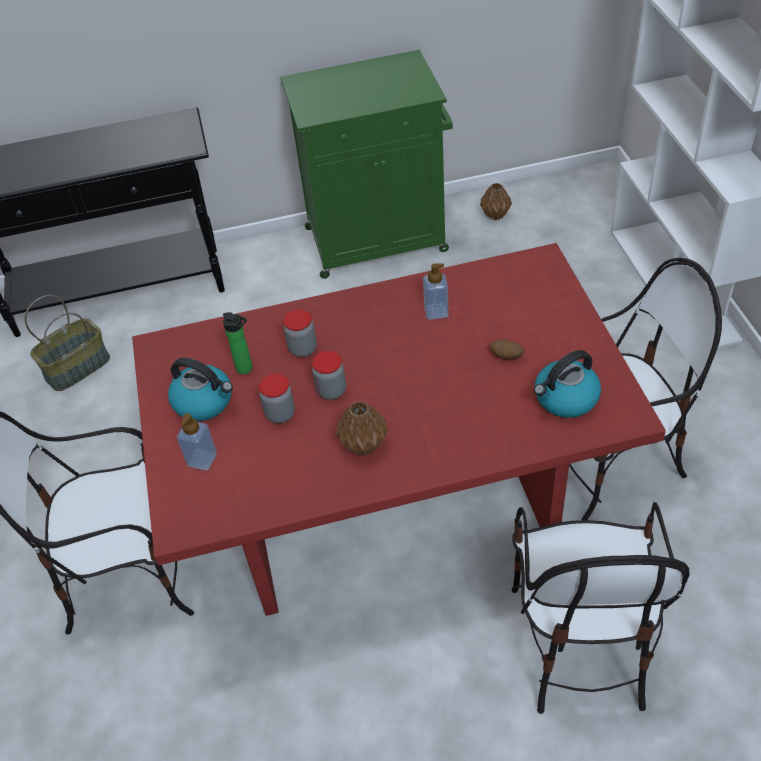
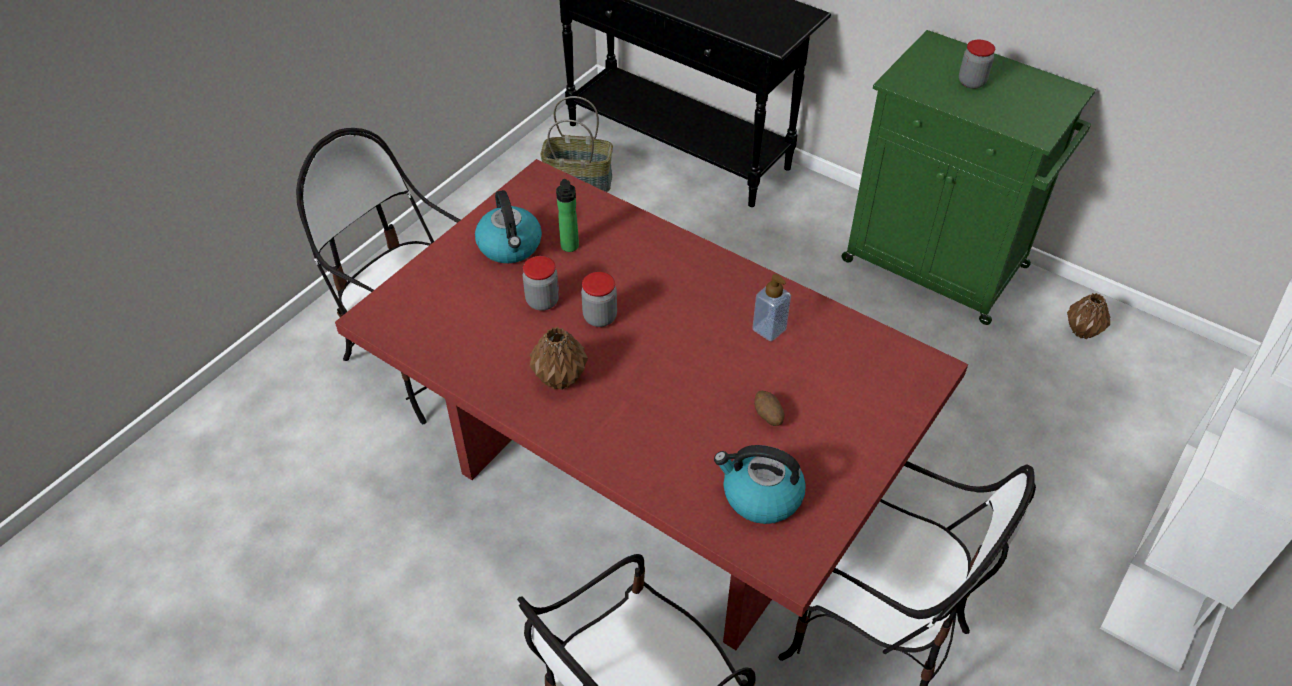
camera: 45 degrees right, 0 degrees up
soap dispenser [177,413,217,470] -> none
jar [283,310,317,357] -> jar moved to [959,40,995,89]

